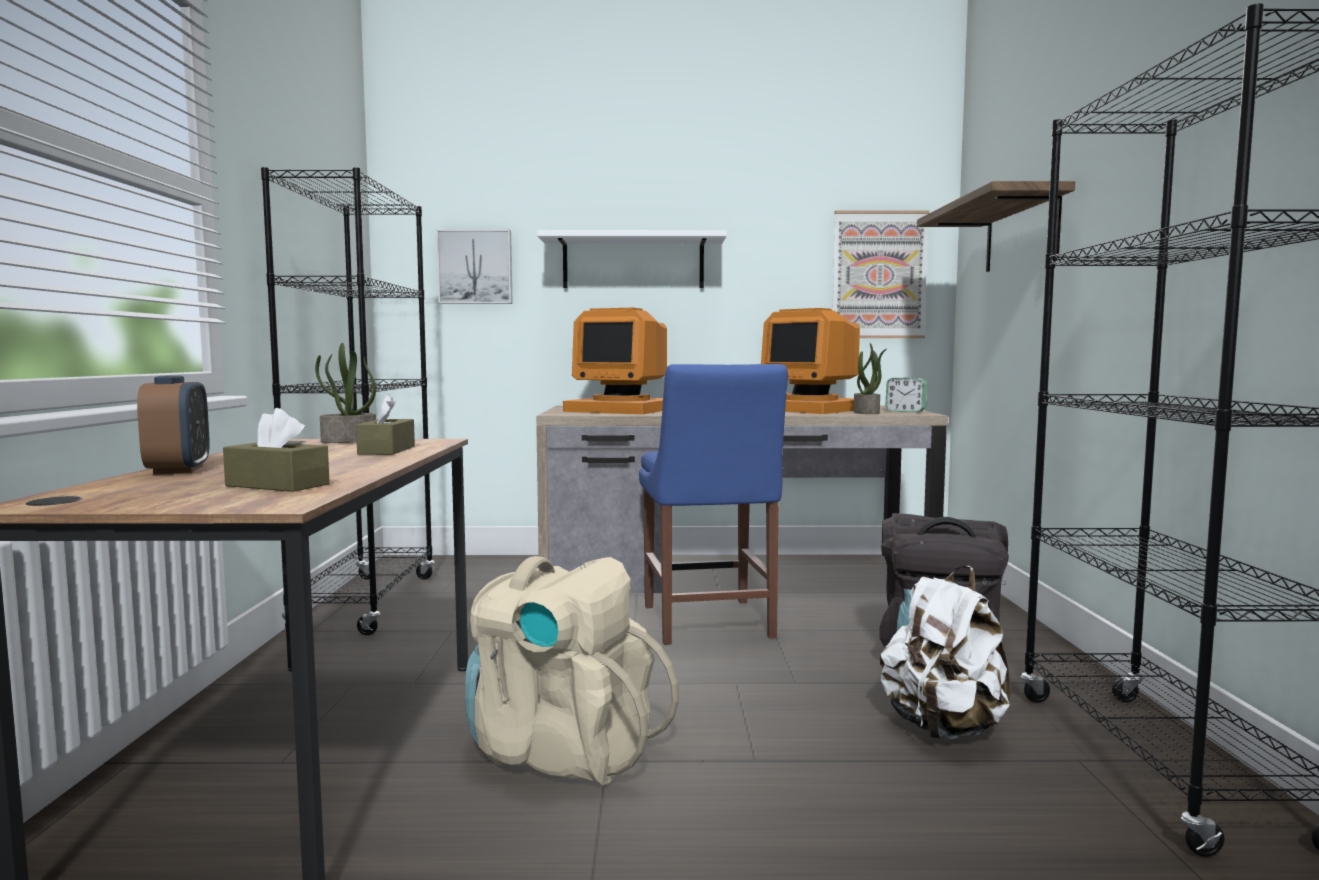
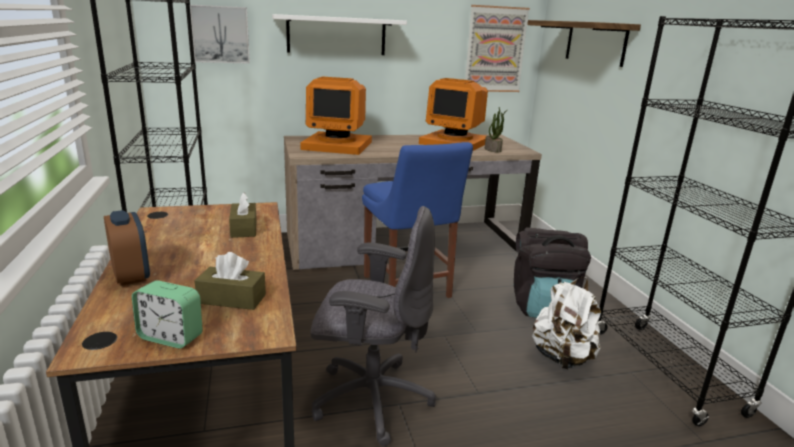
camera: 15 degrees left, 15 degrees up
potted plant [315,343,376,443] -> none
beige backpack [465,556,679,785] -> grey office chair [310,206,436,446]
alarm clock [886,377,927,412] -> alarm clock moved to [132,280,203,349]

